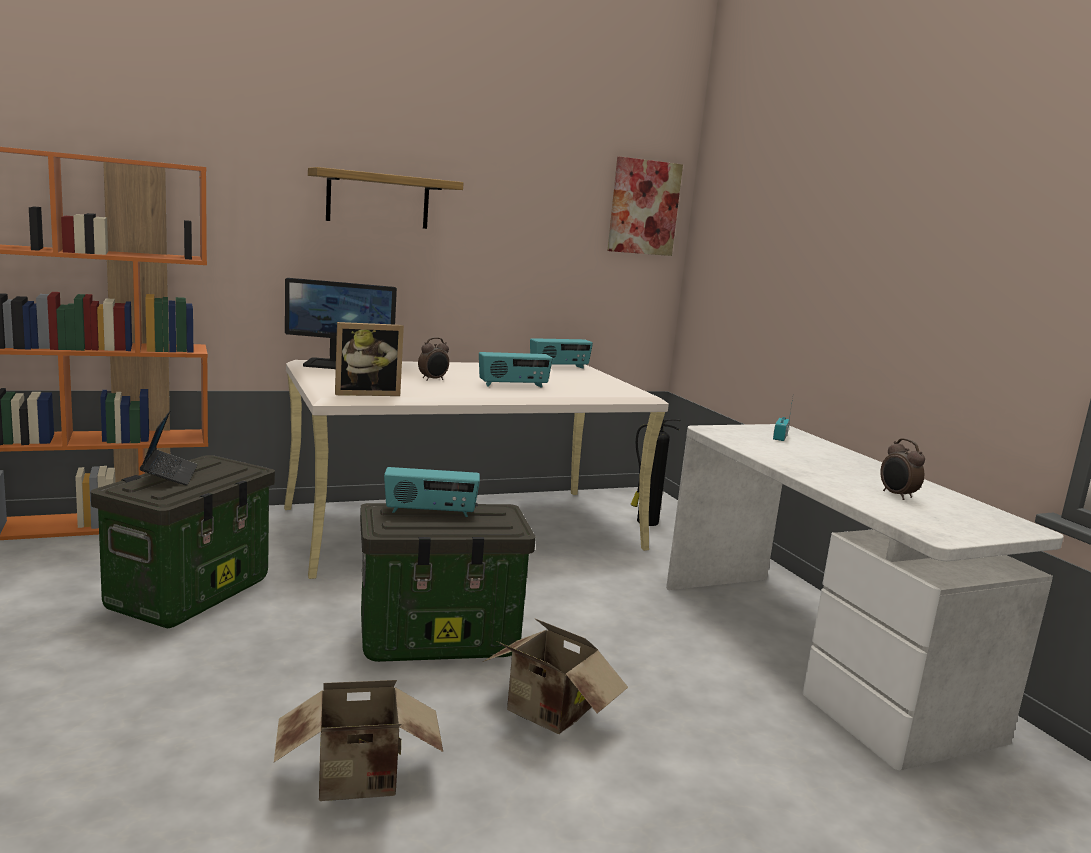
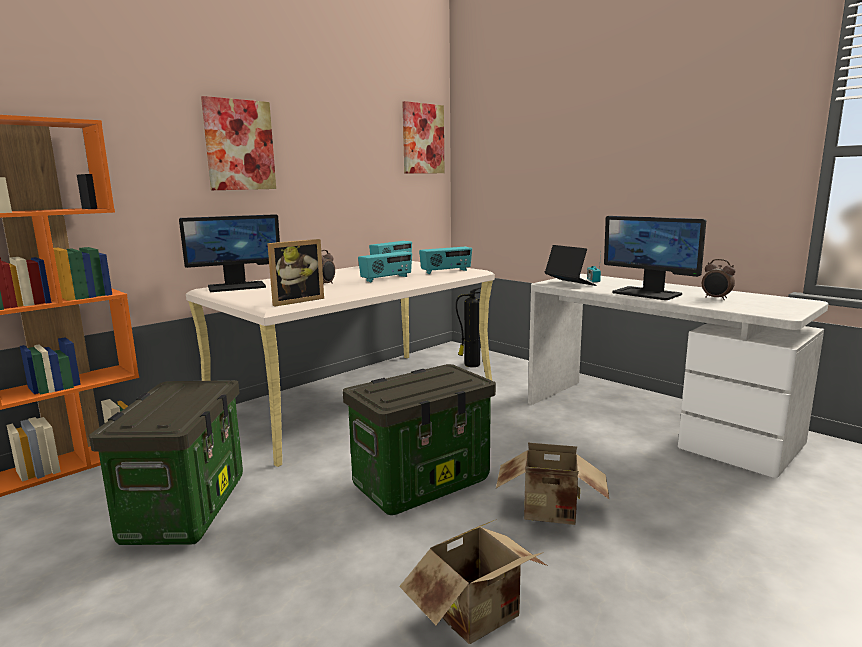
camera: 20 degrees left, 0 degrees up
laptop [140,411,198,485] -> laptop moved to [545,245,596,286]
shelf [308,167,463,229] -> picture [201,96,276,190]
radio [384,467,480,517] -> radio moved to [419,247,472,274]
none -> monitor [604,216,706,300]

